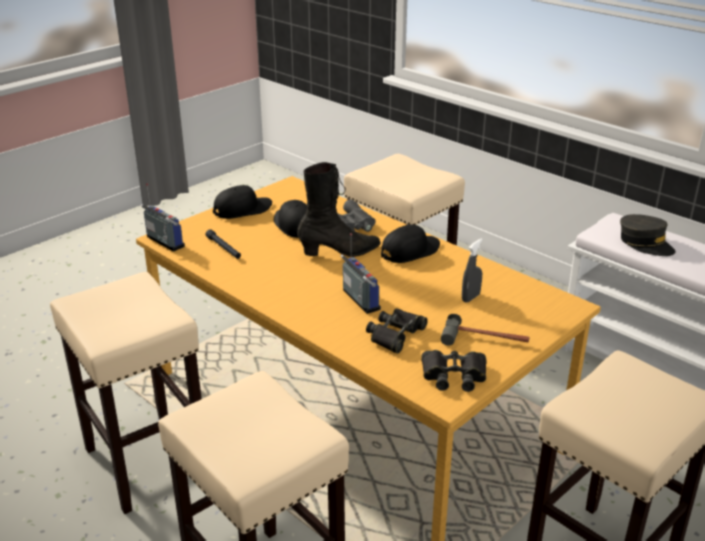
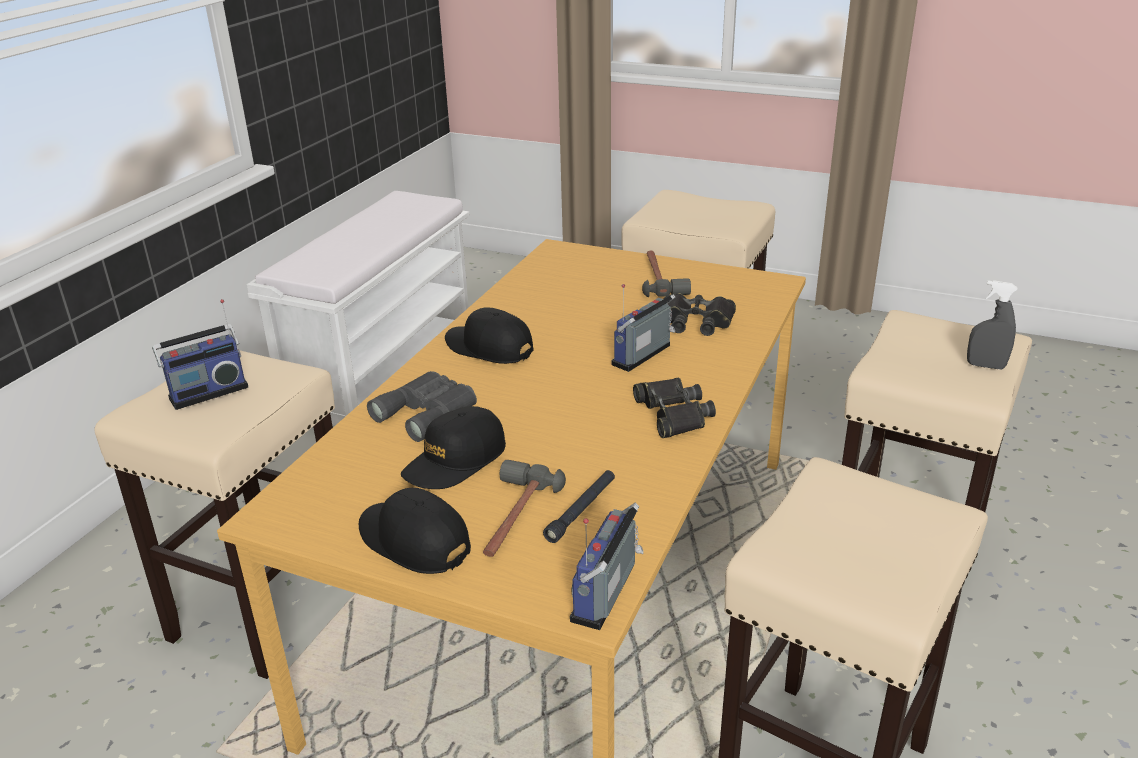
camera: 110 degrees left, 0 degrees up
black boot [297,162,381,257] -> none
black binoculars [421,350,487,392] -> black binoculars moved to [633,378,716,438]
grey spray bottle [462,238,483,302] -> grey spray bottle moved to [967,280,1018,369]
grey cap [620,214,676,256] -> none
none -> radio [152,299,248,410]
none -> hammer [483,460,566,557]

